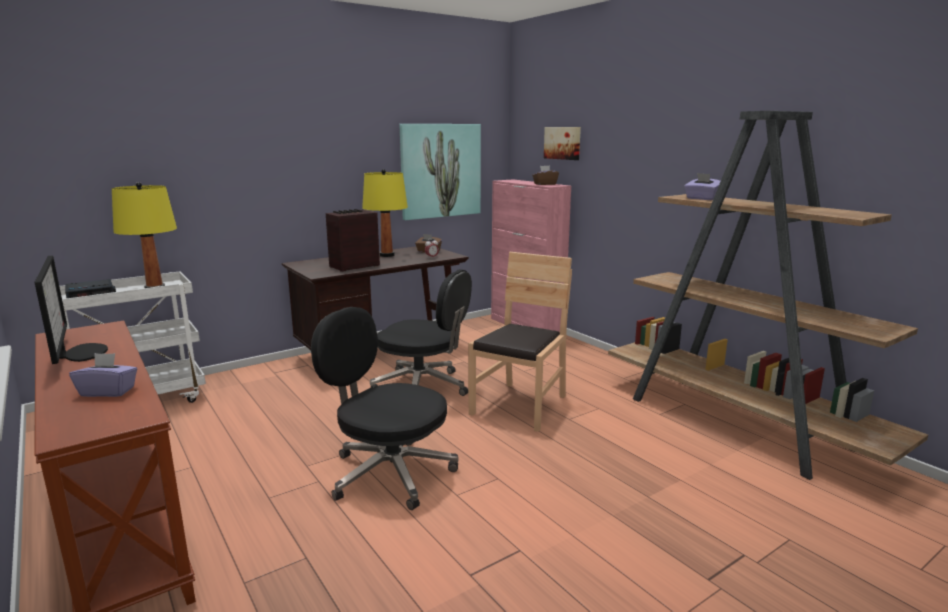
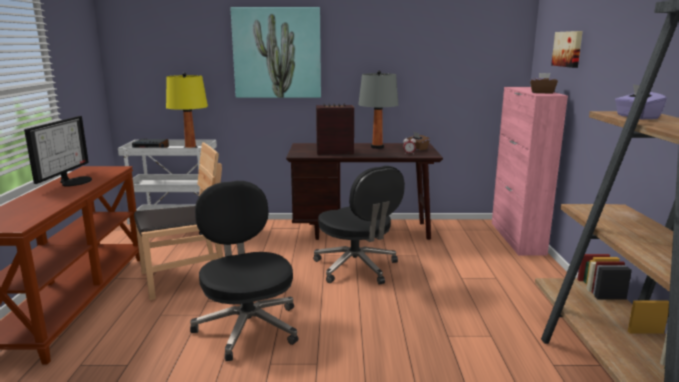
camera: 35 degrees right, 0 degrees up
purple tissue box [69,353,137,397] -> none
yellow table lamp [362,169,408,257] -> grey table lamp [358,70,398,149]
picture [400,124,481,220] -> picture moved to [230,7,321,98]
brown chair [468,252,572,432] -> brown chair moved to [134,142,223,300]

